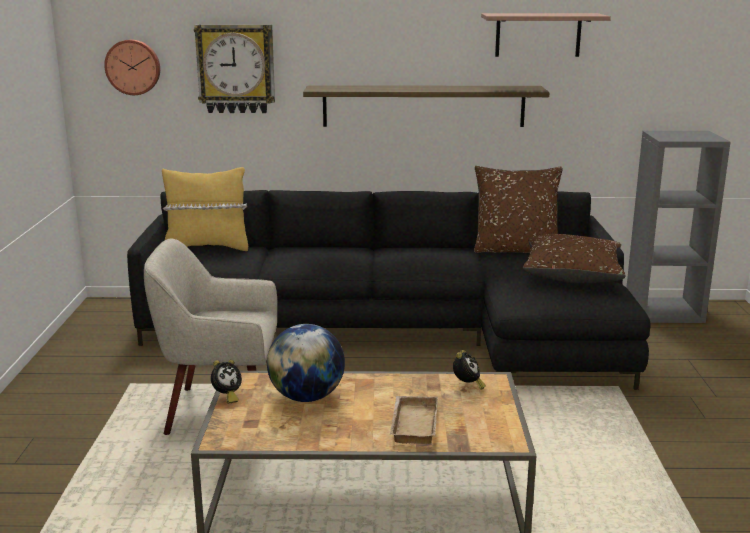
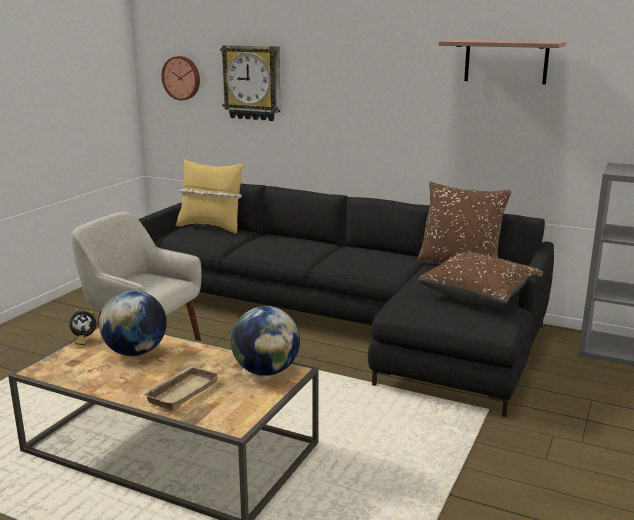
camera: 25 degrees right, 0 degrees up
shelf [303,85,549,127] -> none
alarm clock [453,350,486,390] -> globe [231,306,300,376]

